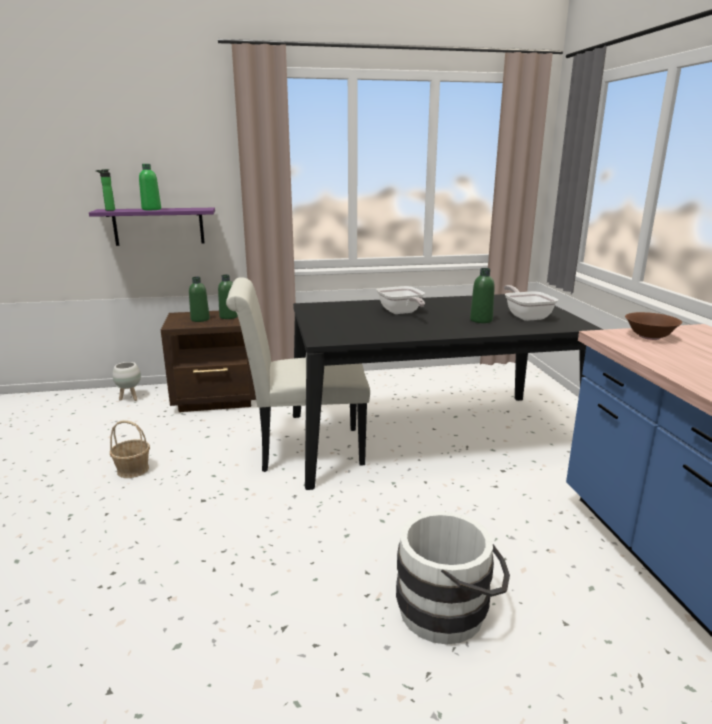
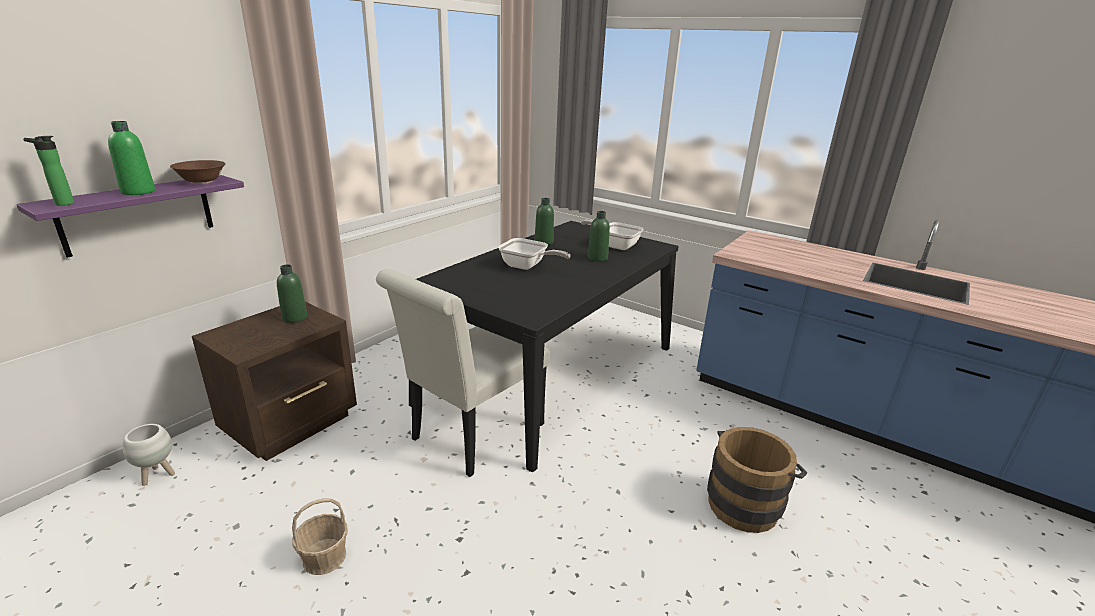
camera: 45 degrees left, 5 degrees up
green bottle [189,277,210,322] -> green bottle moved to [535,198,554,245]
white bucket [396,511,510,644] -> brown bucket [707,427,807,533]
brown bowl [625,312,682,340] -> brown bowl moved to [170,160,226,184]

